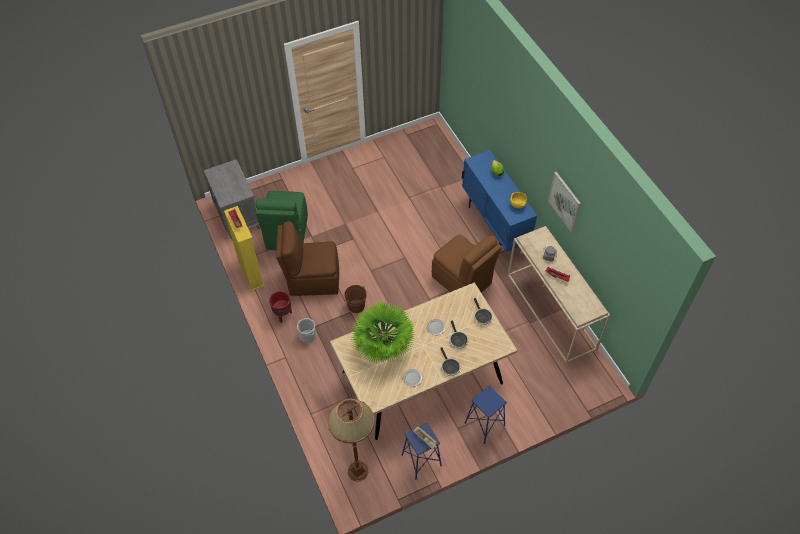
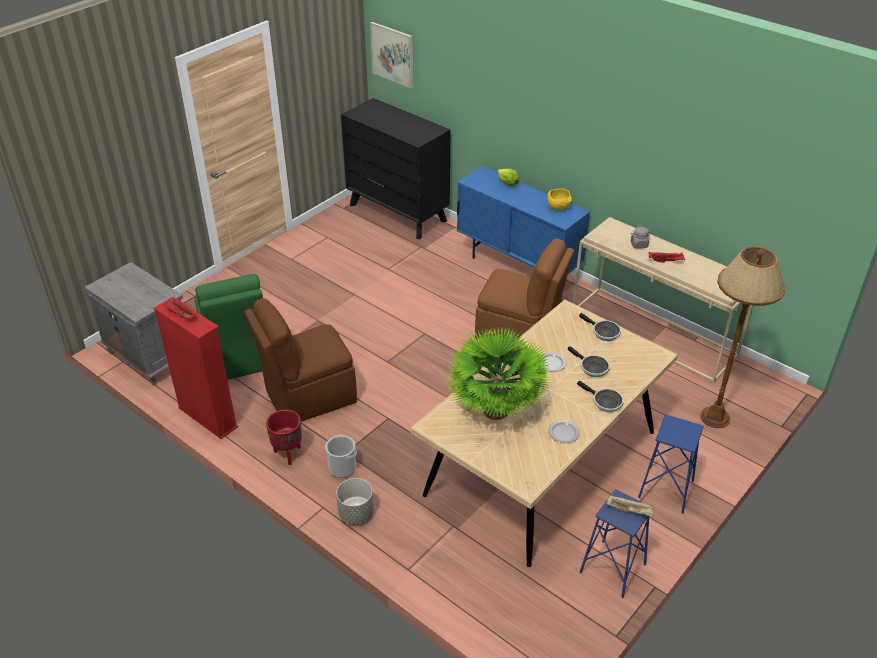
camera: 25 degrees left, 15 degrees down
yellow bookcase [224,206,265,291] -> red bookcase [154,297,239,439]
brown floor lamp [327,399,375,482] -> brown floor lamp moved to [700,247,785,428]
brown bucket [344,285,367,313] -> none
picture [548,172,581,232] -> picture moved to [370,22,413,88]
none -> grey planter [336,478,374,524]
none -> black dresser [341,98,450,239]

